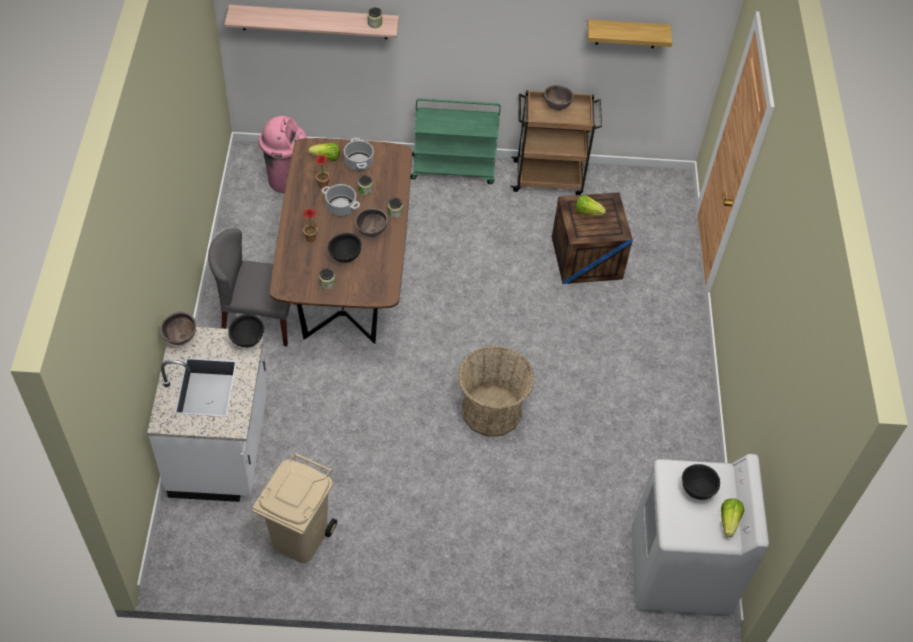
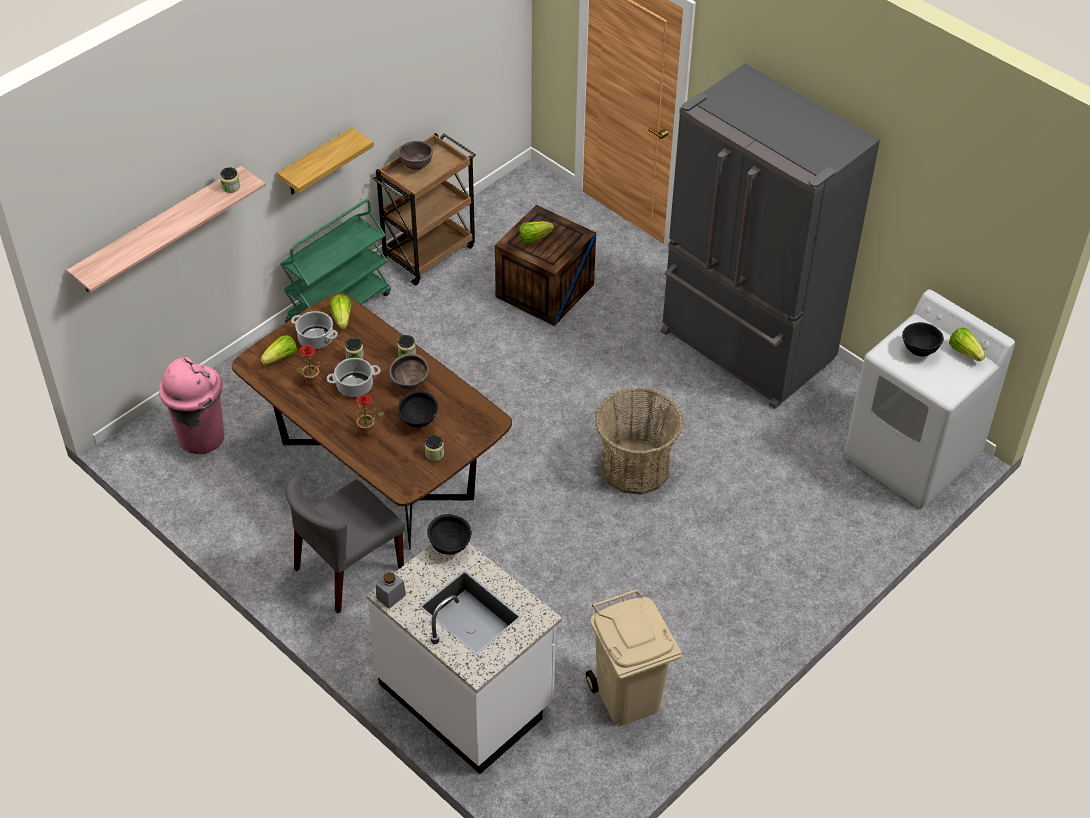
camera: 45 degrees left, 5 degrees down
brown bowl [160,311,196,345] -> grey jar [376,571,406,609]
shelf [587,19,672,48] -> shelf moved to [277,128,374,195]
none -> lettuce [330,294,352,329]
none -> grey fridge [660,64,880,409]

